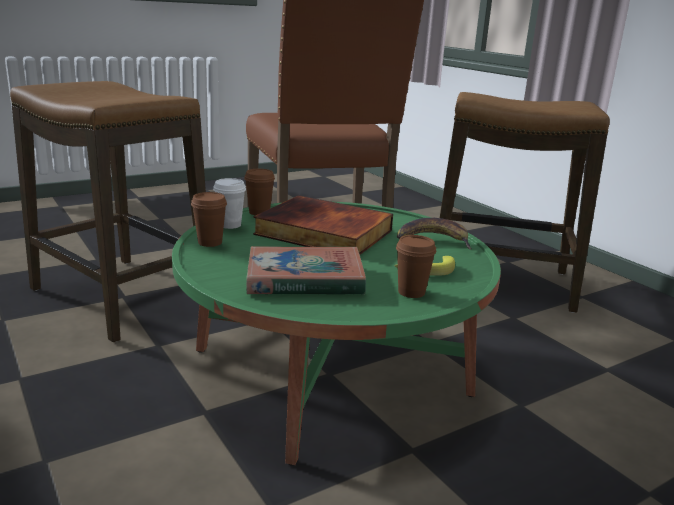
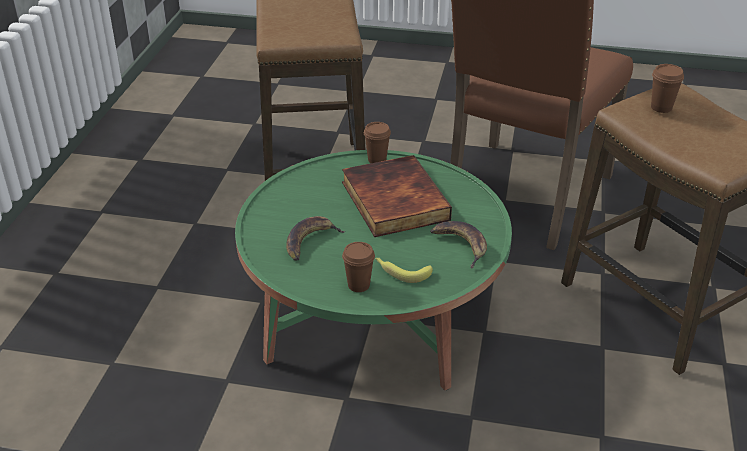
camera: 45 degrees right, 15 degrees up
brown cup [191,192,227,247] -> brown cup moved to [651,64,684,113]
white cup [213,178,246,229] -> none
book [246,246,366,295] -> banana [286,216,346,261]

